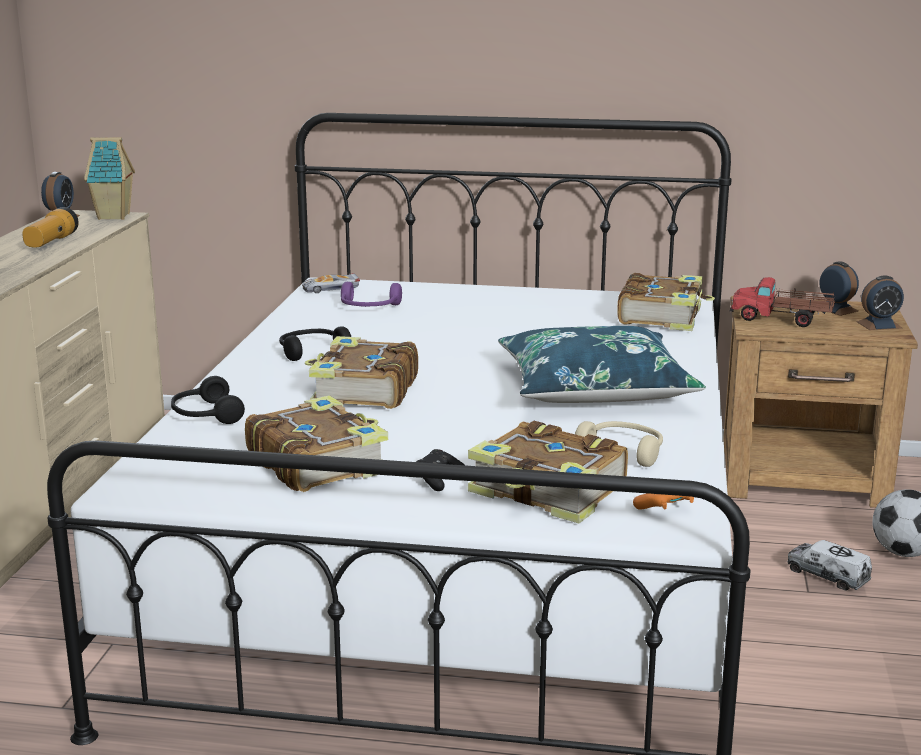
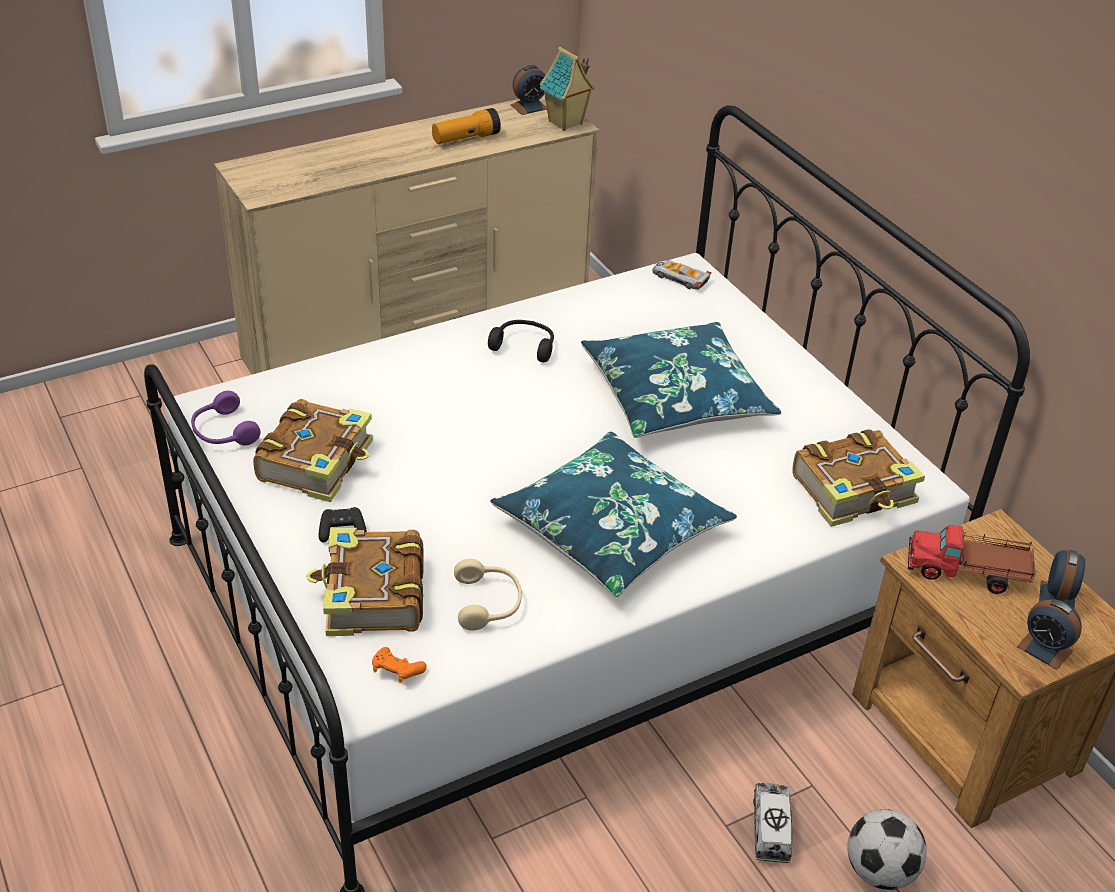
camera: 50 degrees right, 20 degrees up
black headphones [171,376,245,424] -> none
book [305,336,418,409] -> none
purple headphones [341,282,402,307] -> purple headphones moved to [191,391,260,445]
toy truck [730,277,836,327] -> toy truck turned 60 degrees counterclockwise [908,525,1036,594]
none -> blue pillow [581,322,781,438]

